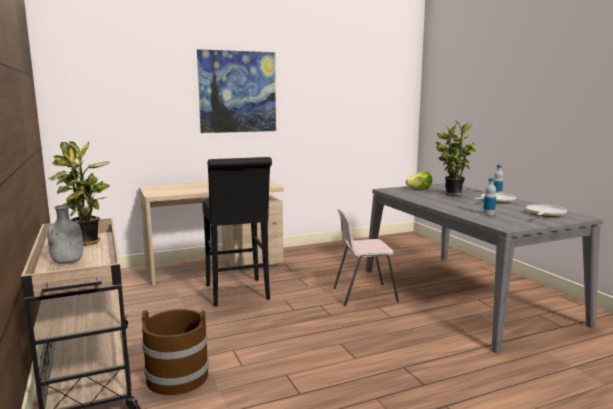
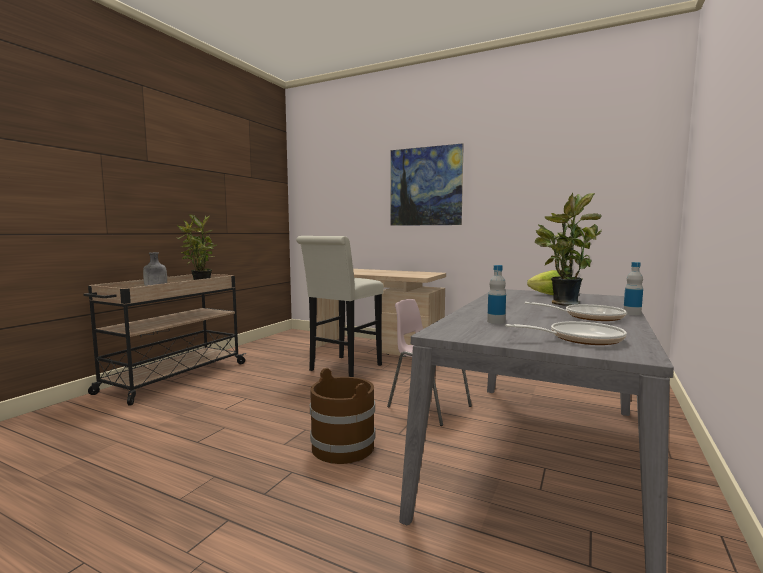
camera: 50 degrees right, 5 degrees down
brown bucket [142,309,209,395] -> brown bucket moved to [310,368,375,464]
black stool [203,157,272,307] -> white stool [296,236,384,377]

